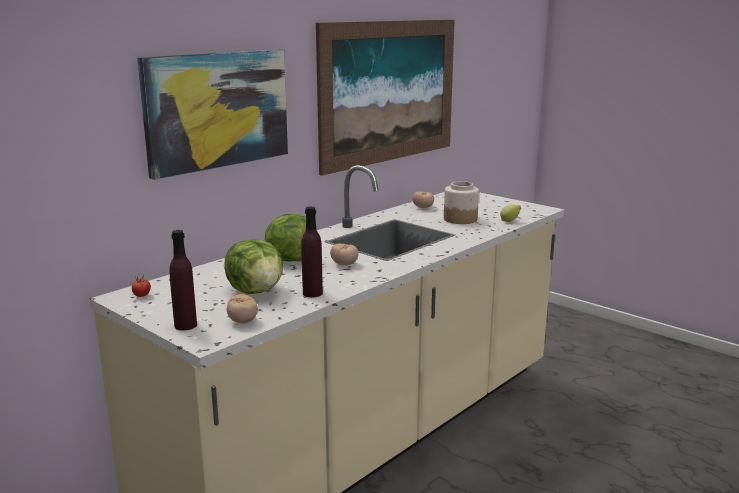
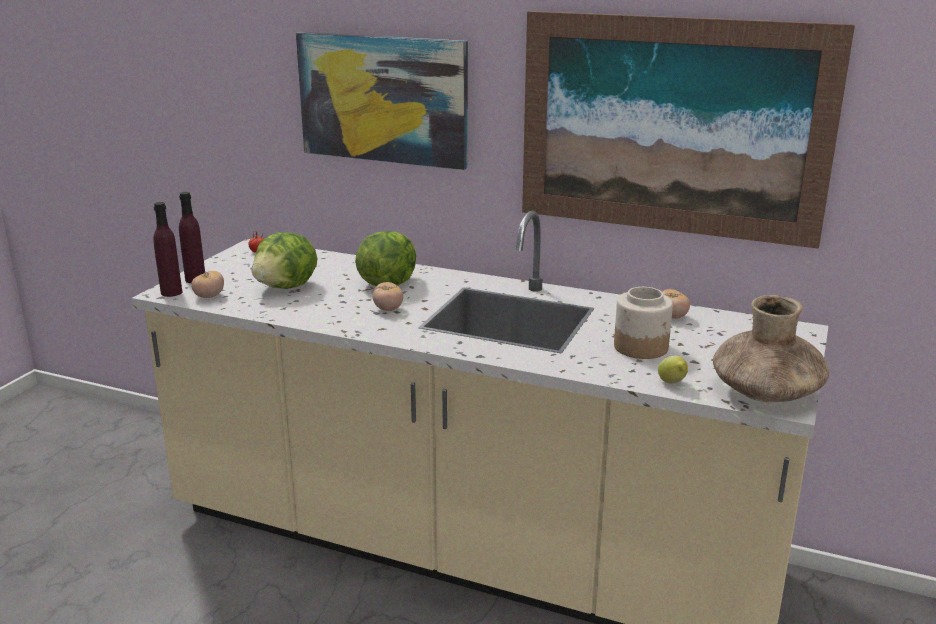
camera: 70 degrees right, 5 degrees up
purple bottle [301,207,323,297] -> purple bottle moved to [153,202,182,297]
none -> brown vase [713,295,829,402]

